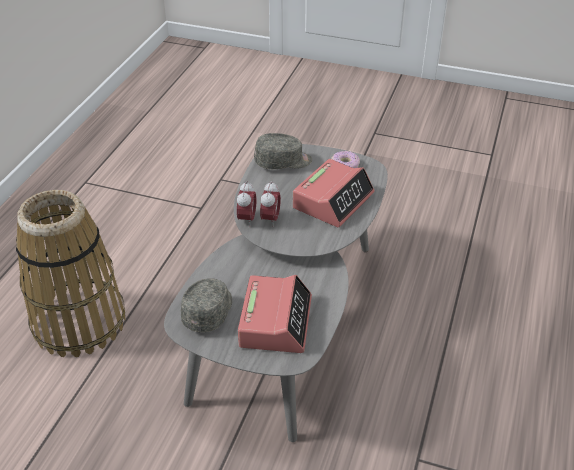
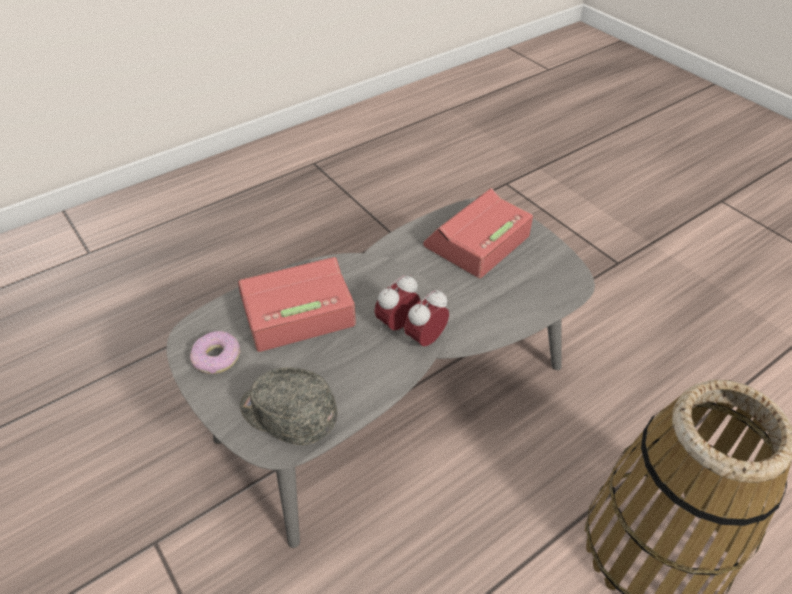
camera: 145 degrees left, 5 degrees up
grey cap [181,278,232,332] -> none

